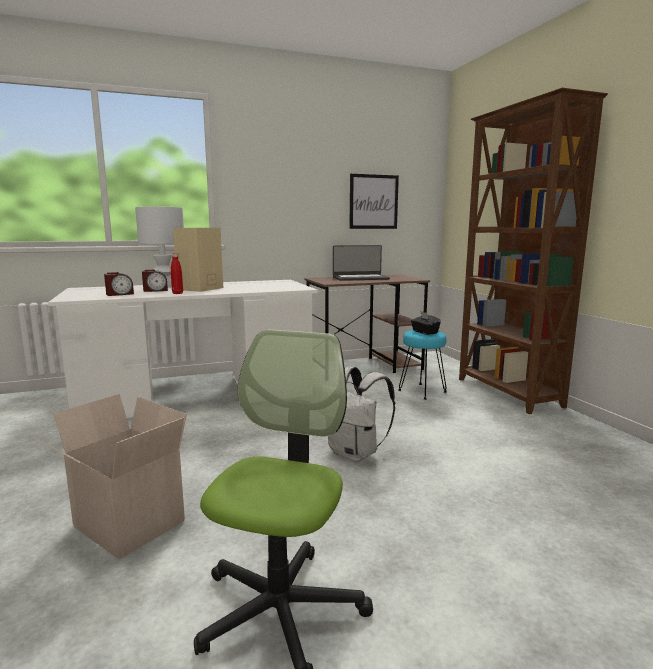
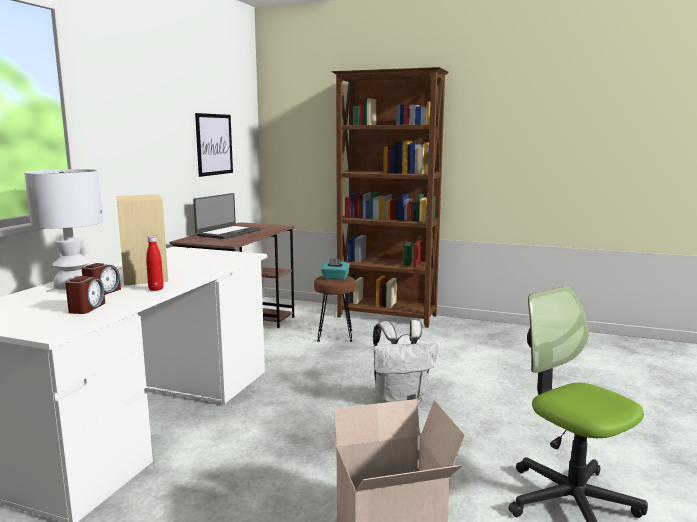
camera: 50 degrees left, 0 degrees up
turquoise stool [398,330,447,400] -> brown stool [314,276,356,342]
black tissue box [411,311,441,335] -> turquoise tissue box [321,258,350,280]

